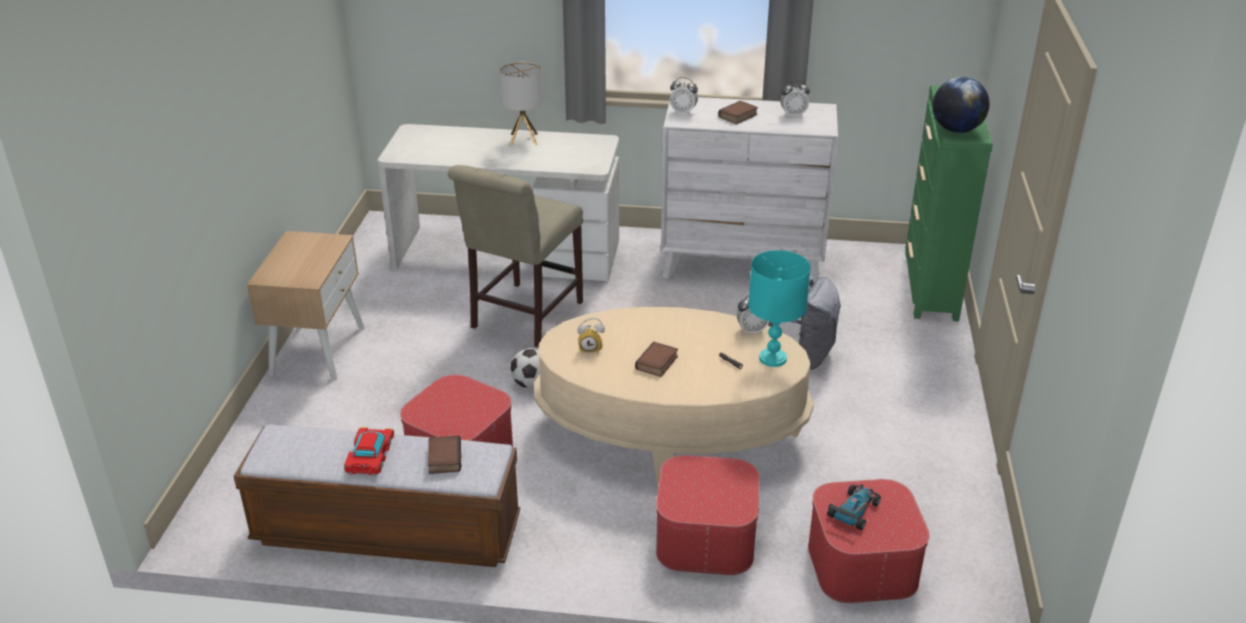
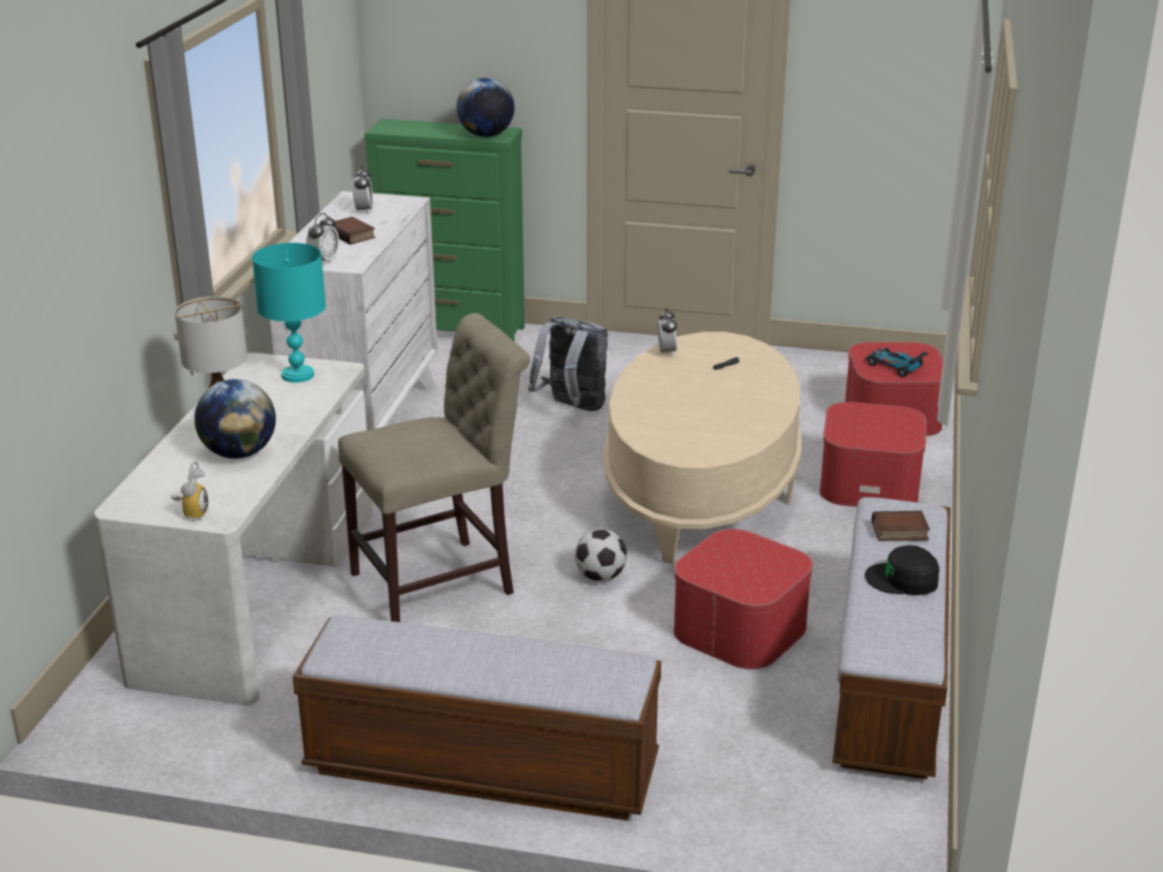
camera: 85 degrees left, 5 degrees down
beige nightstand [247,231,365,381] -> bench [292,615,661,821]
toy car [344,427,394,476] -> black cap [865,545,939,595]
beige chair [448,165,583,347] -> beige chair turned 60 degrees counterclockwise [338,313,530,622]
alarm clock [578,317,605,354] -> alarm clock moved to [171,461,208,519]
book [635,341,678,377] -> none
turquoise table lamp [748,250,811,367] -> turquoise table lamp moved to [252,243,326,383]
none -> globe [194,379,276,459]

